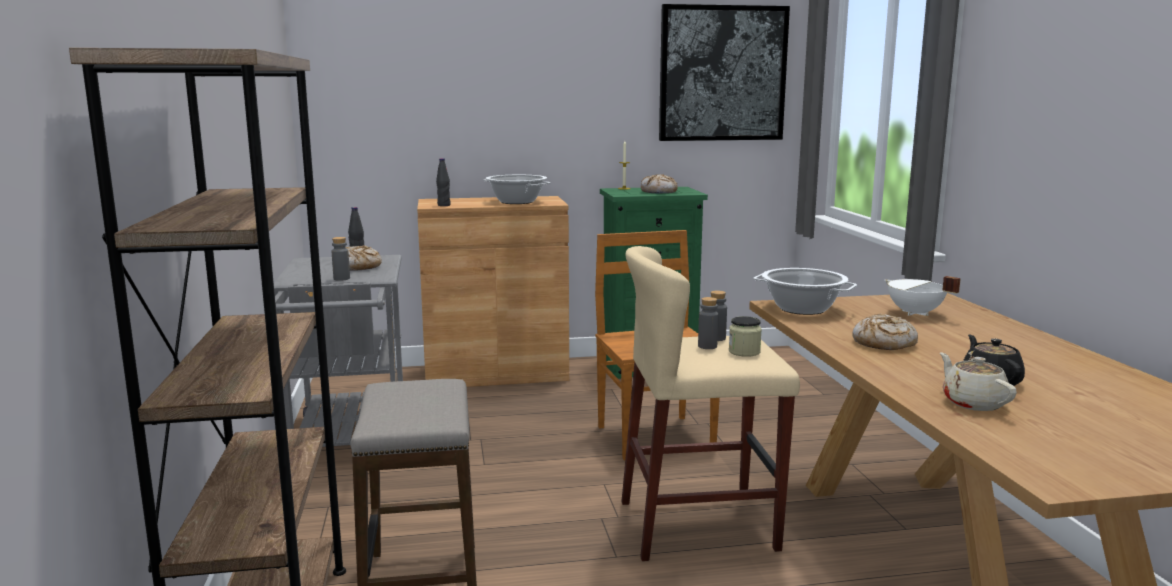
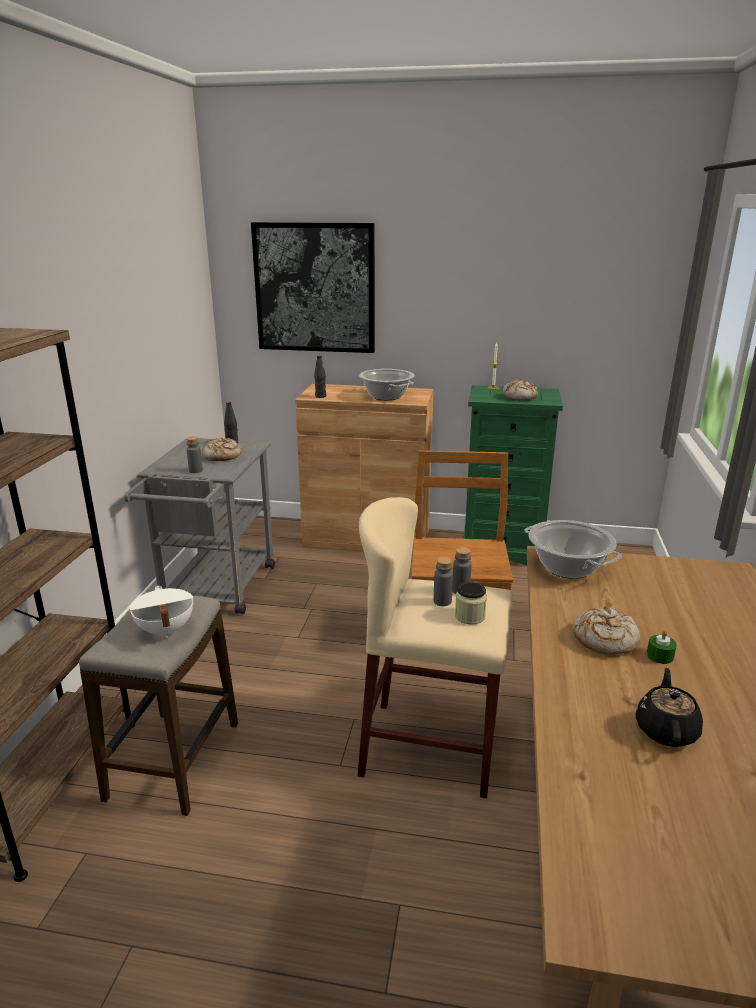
camera: 20 degrees right, 10 degrees up
picture [659,4,790,141] -> picture moved to [251,222,375,353]
white cooking pot [885,276,961,316] -> white cooking pot moved to [130,586,193,638]
beige teapot [940,352,1017,411] -> none
none -> green candle [647,630,677,664]

